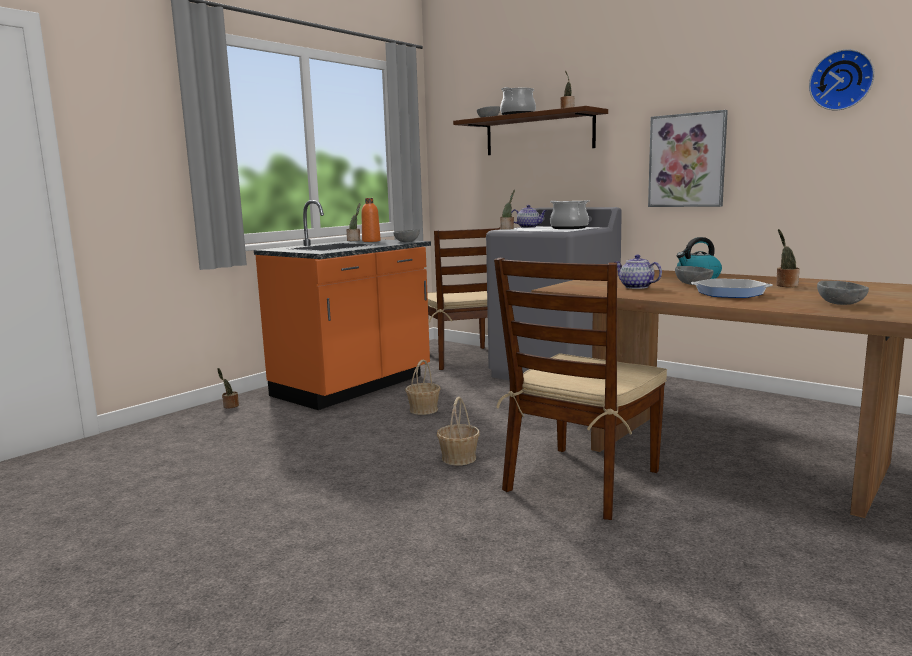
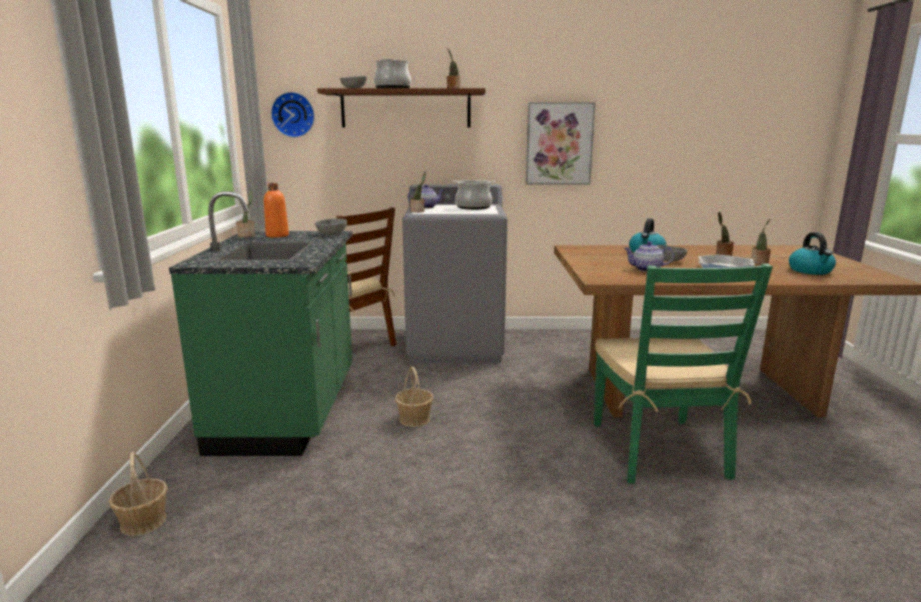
camera: 40 degrees left, 5 degrees up
potted plant [217,368,239,408] -> potted plant moved to [751,219,771,264]
orange counter [254,200,431,410] -> green counter [169,191,353,456]
basket [437,397,480,465] -> basket moved to [109,452,168,536]
brown chair [494,258,667,520] -> green chair [594,263,773,484]
wall clock [809,49,875,110] -> wall clock moved to [271,92,315,138]
grey bowl [817,281,869,305] -> kettle [789,232,836,275]

